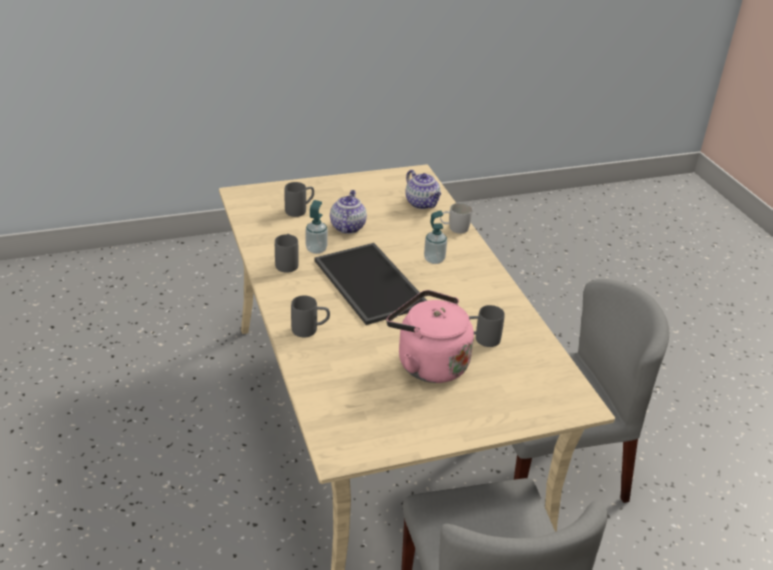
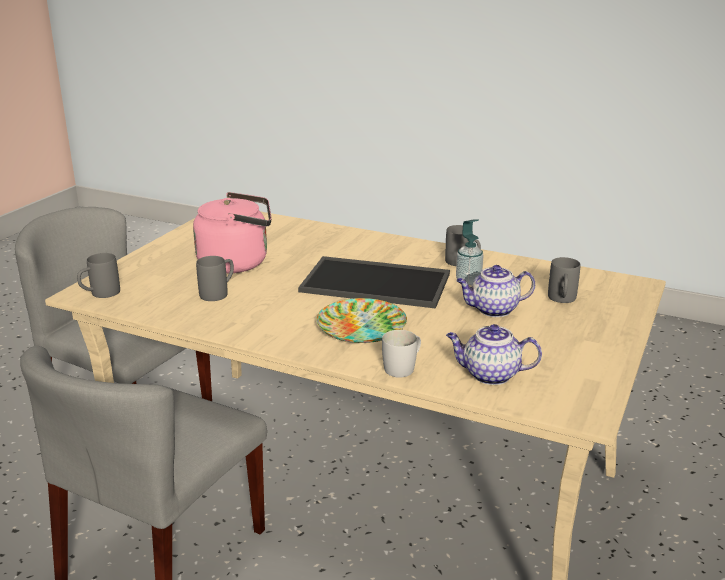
camera: 135 degrees right, 10 degrees down
grey mug [291,295,330,337] -> grey mug moved to [77,253,120,298]
teapot [330,190,367,234] -> teapot turned 120 degrees clockwise [456,265,535,317]
soap dispenser [424,210,447,264] -> plate [316,298,407,343]

